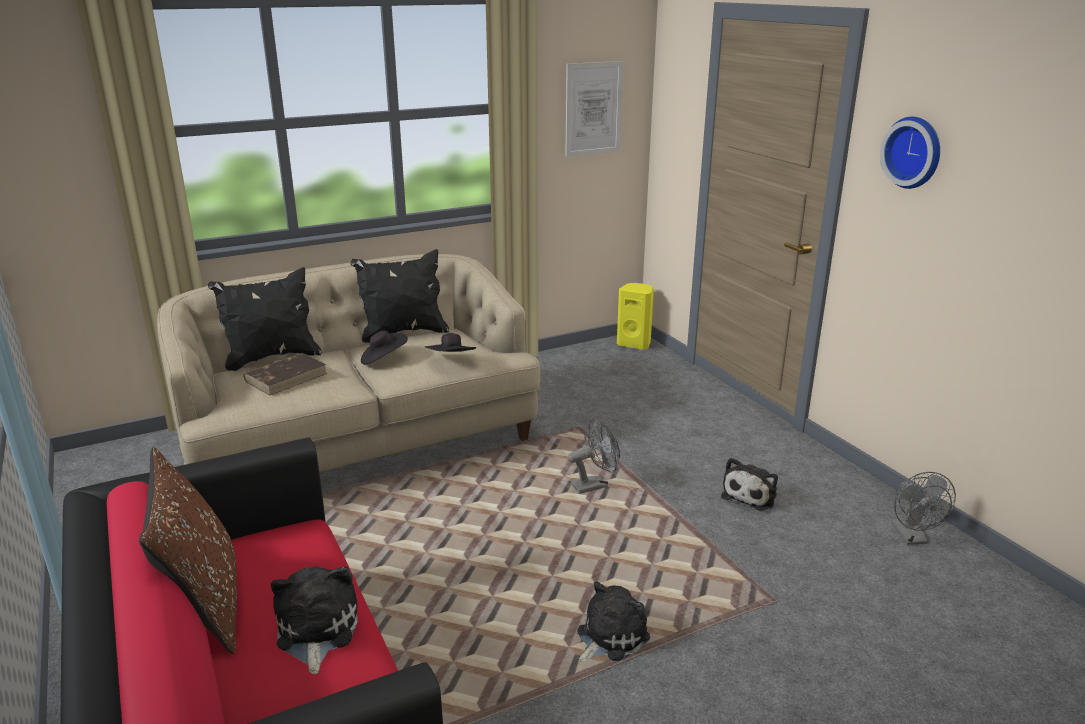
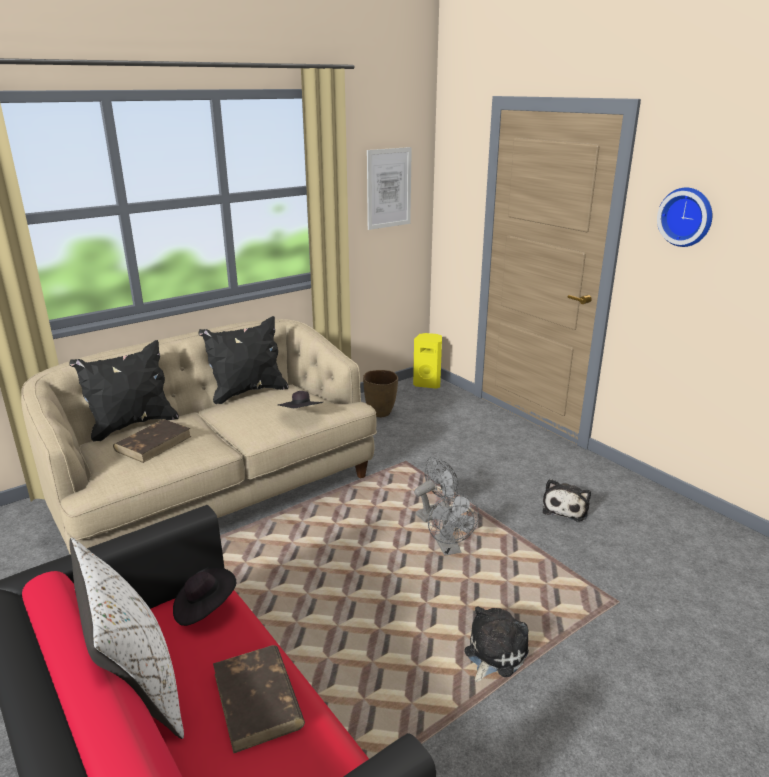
camera: 10 degrees left, 0 degrees up
brown pillow [139,447,237,654] -> white pillow [70,537,184,739]
plush toy [271,566,358,674] -> brown book [213,645,305,753]
black hat [361,331,408,365] -> black hat moved to [173,567,236,626]
grey fan [891,472,956,545] -> grey fan moved to [428,494,479,556]
none -> brown vase [363,370,398,417]

